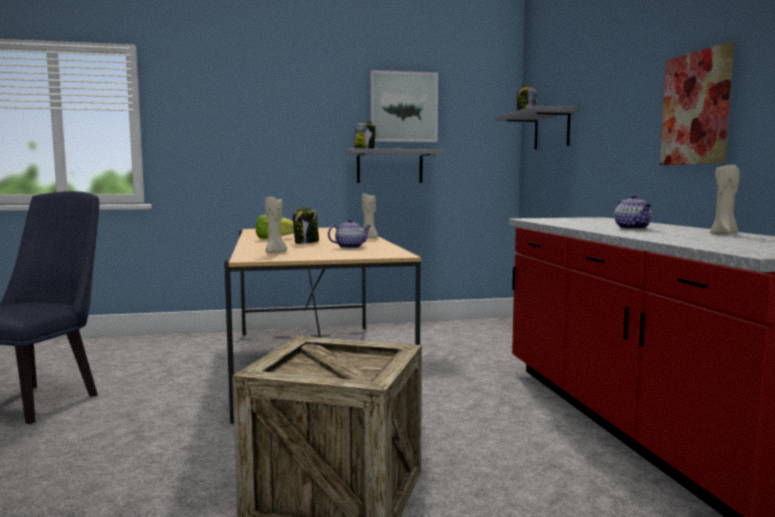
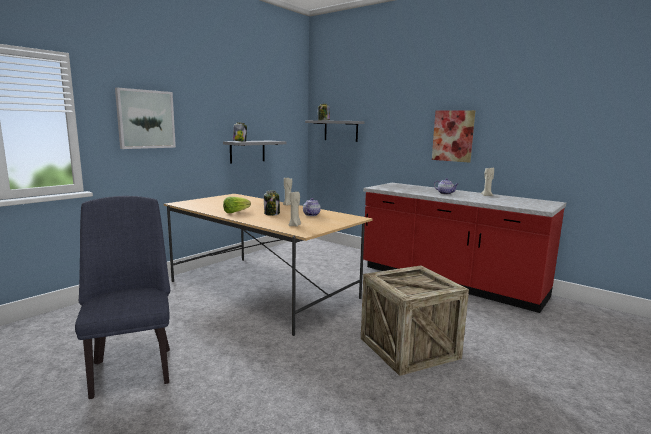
camera: 40 degrees left, 5 degrees up
picture [370,70,438,142] -> picture moved to [115,88,176,149]

